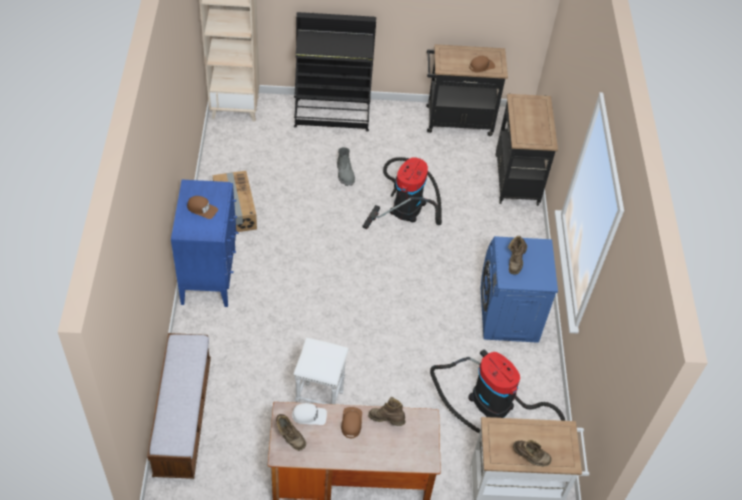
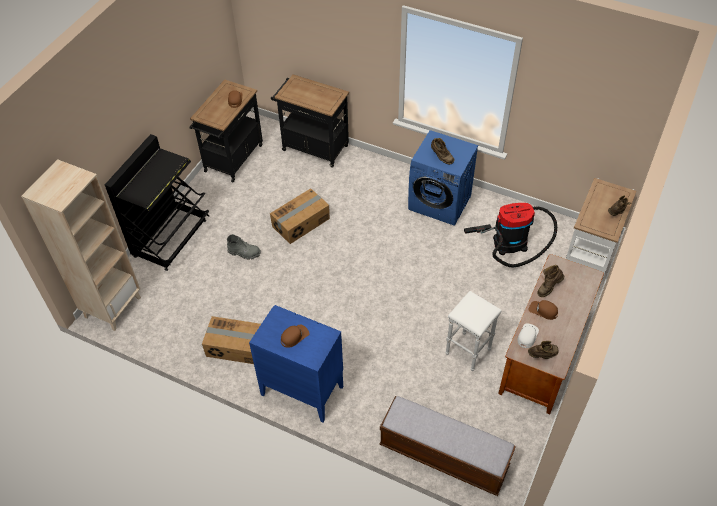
camera: 60 degrees left, 0 degrees up
vacuum cleaner [362,157,442,229] -> cardboard box [270,188,330,244]

